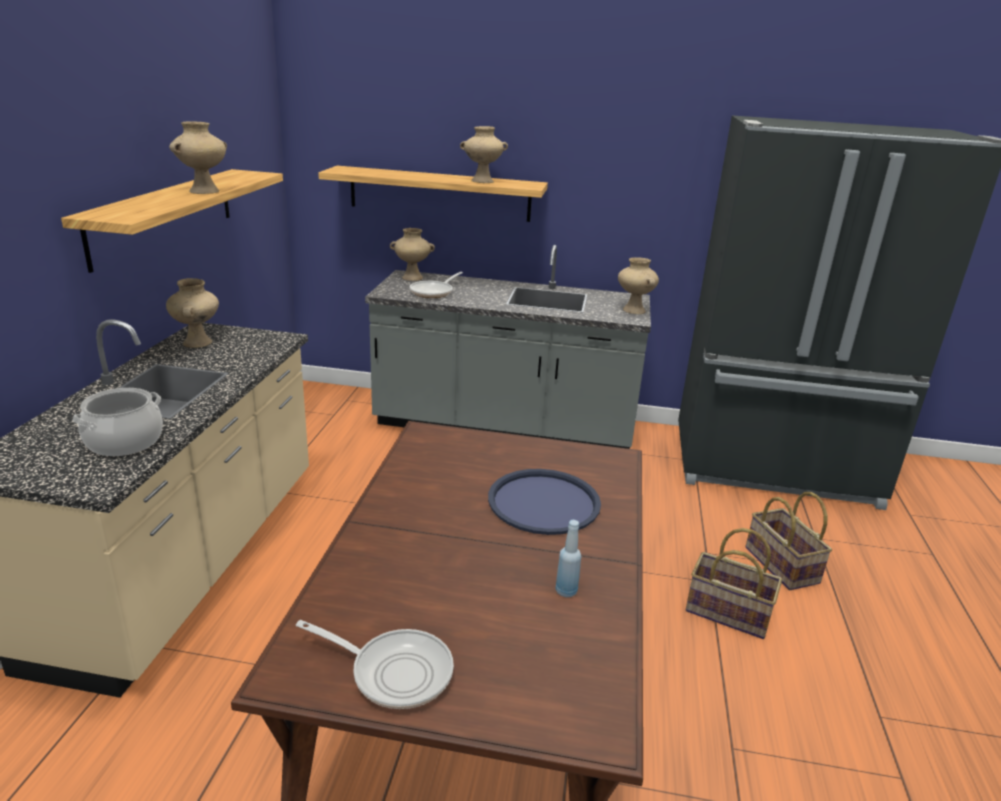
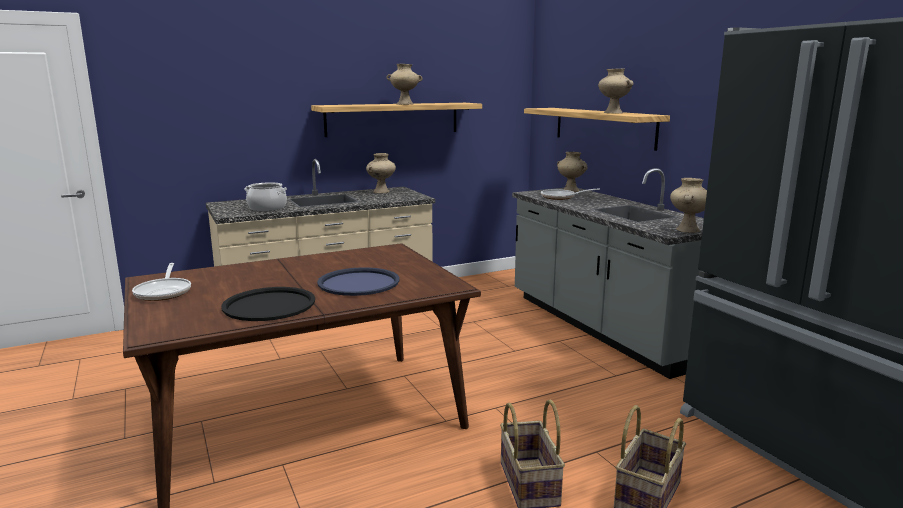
camera: 55 degrees right, 10 degrees down
blue bottle [555,520,581,597] -> black tray [221,287,315,321]

